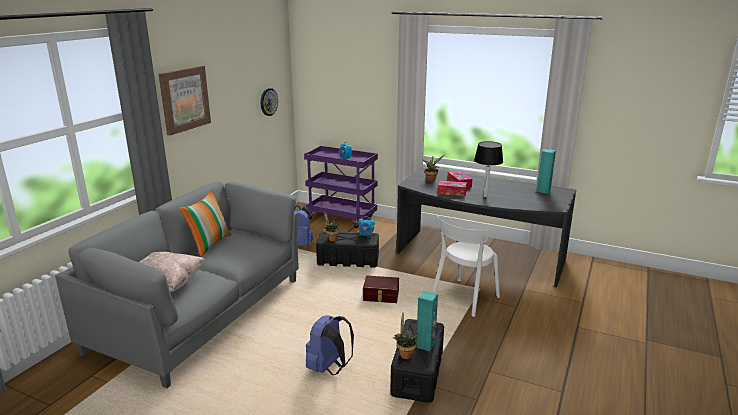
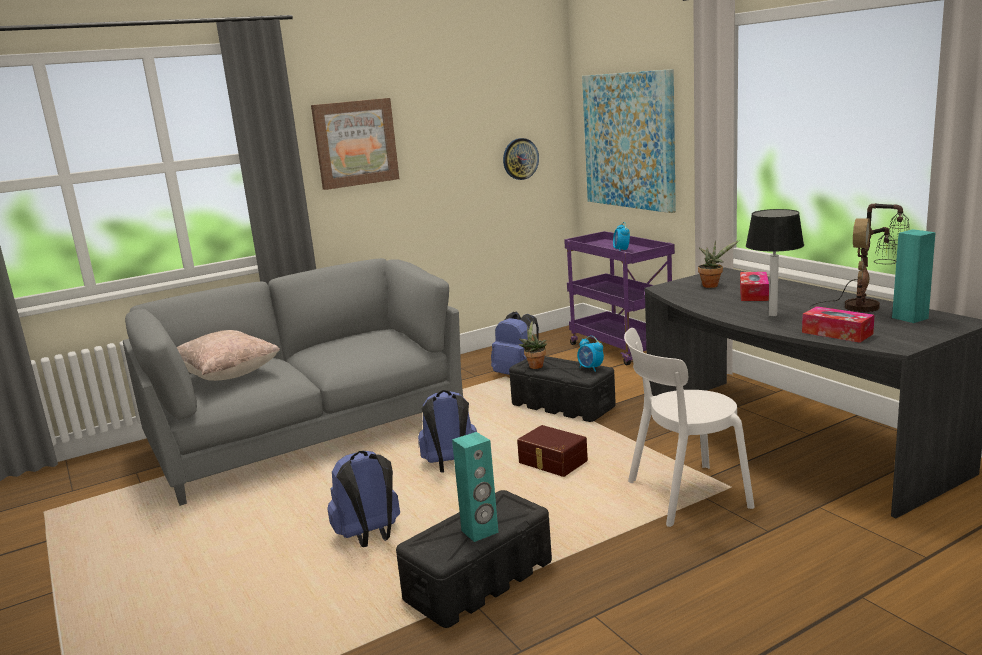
camera: 35 degrees right, 5 degrees down
pillow [179,189,231,257] -> none
potted plant [392,312,418,359] -> none
tissue box [438,181,467,196] -> tissue box moved to [802,306,875,343]
none -> blue backpack [418,390,477,473]
none -> picture [582,69,676,213]
none -> table lamp [810,203,910,312]

